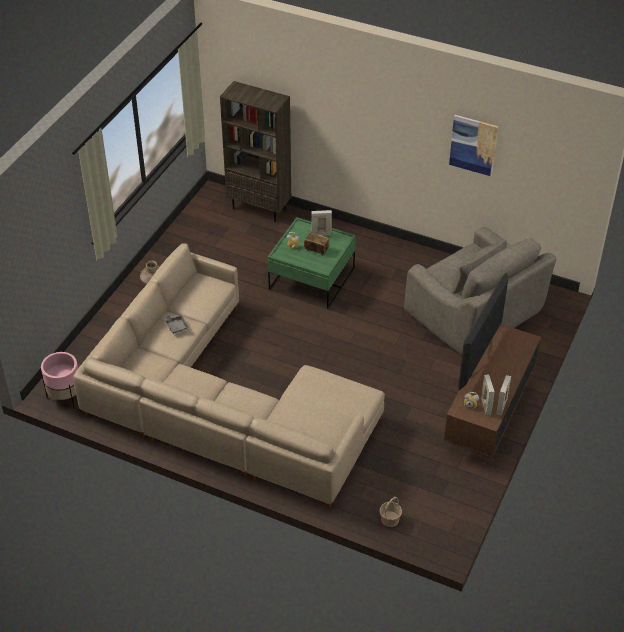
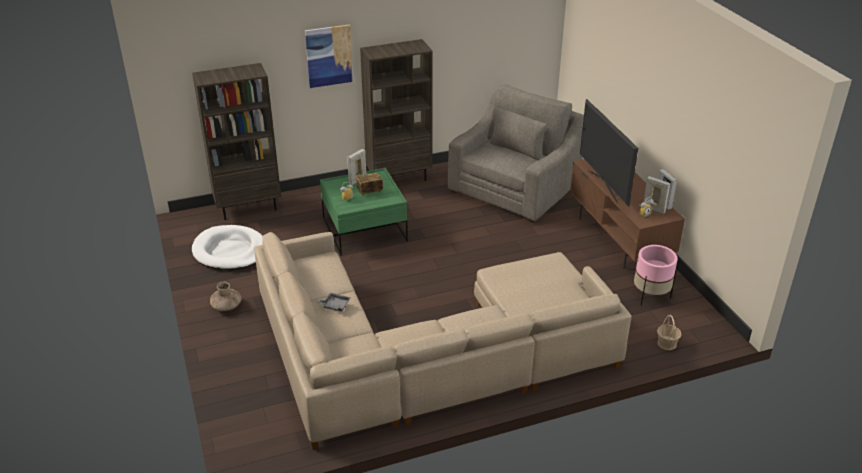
camera: 45 degrees left, 10 degrees down
pink planter [41,352,78,408] -> pink planter moved to [634,245,678,306]
grey armchair [404,227,556,357] -> grey armchair turned 60 degrees counterclockwise [448,85,584,223]
picture [449,115,498,176] -> picture moved to [305,24,353,88]
none -> white dog bed [192,225,263,271]
none -> brown bookcase [360,39,432,181]

